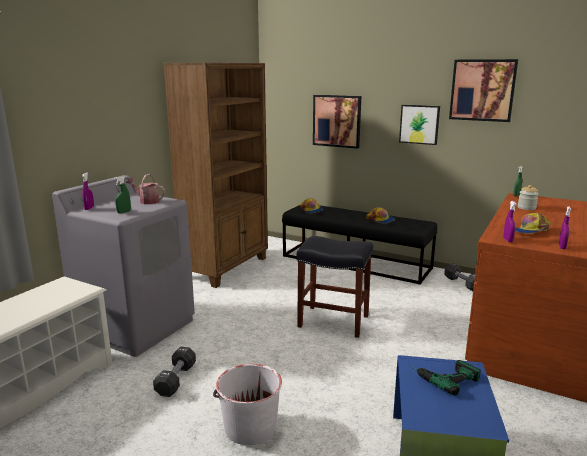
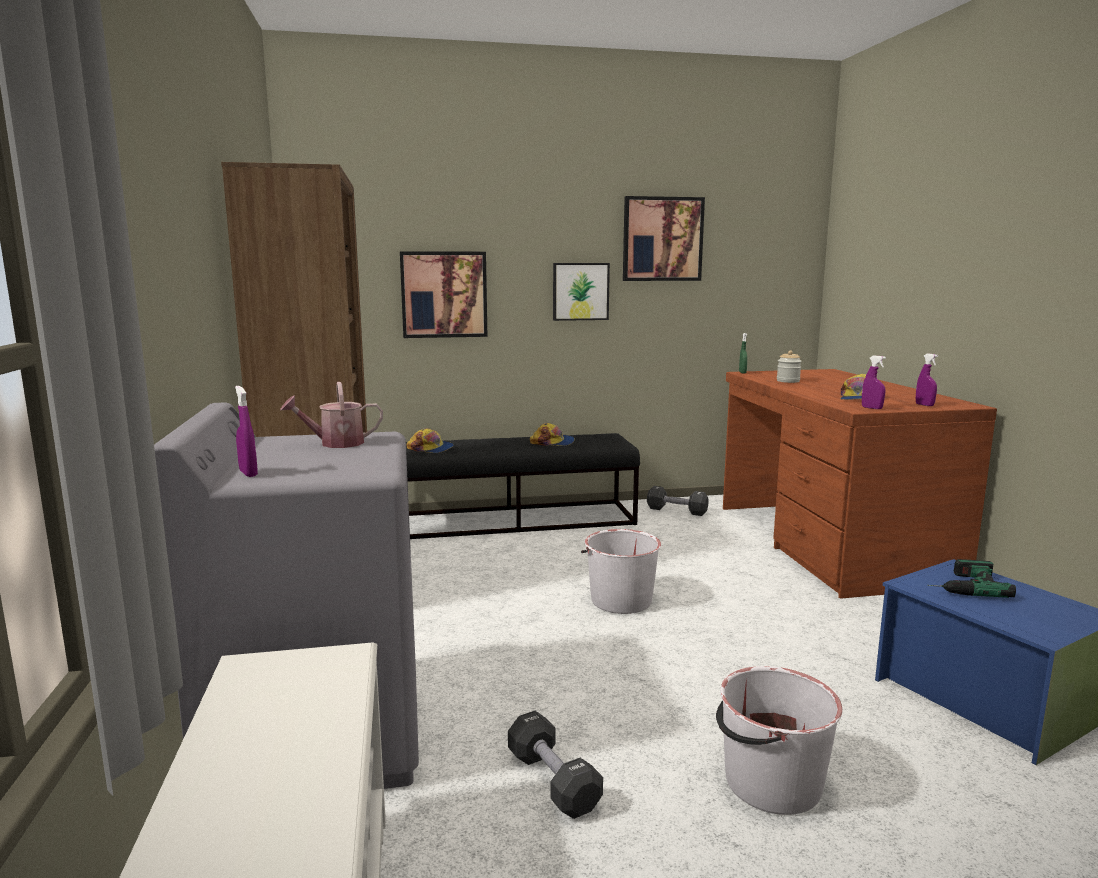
camera: 40 degrees left, 5 degrees down
green spray bottle [114,176,131,214] -> none
black stool [296,236,373,338] -> white bucket [581,529,661,614]

